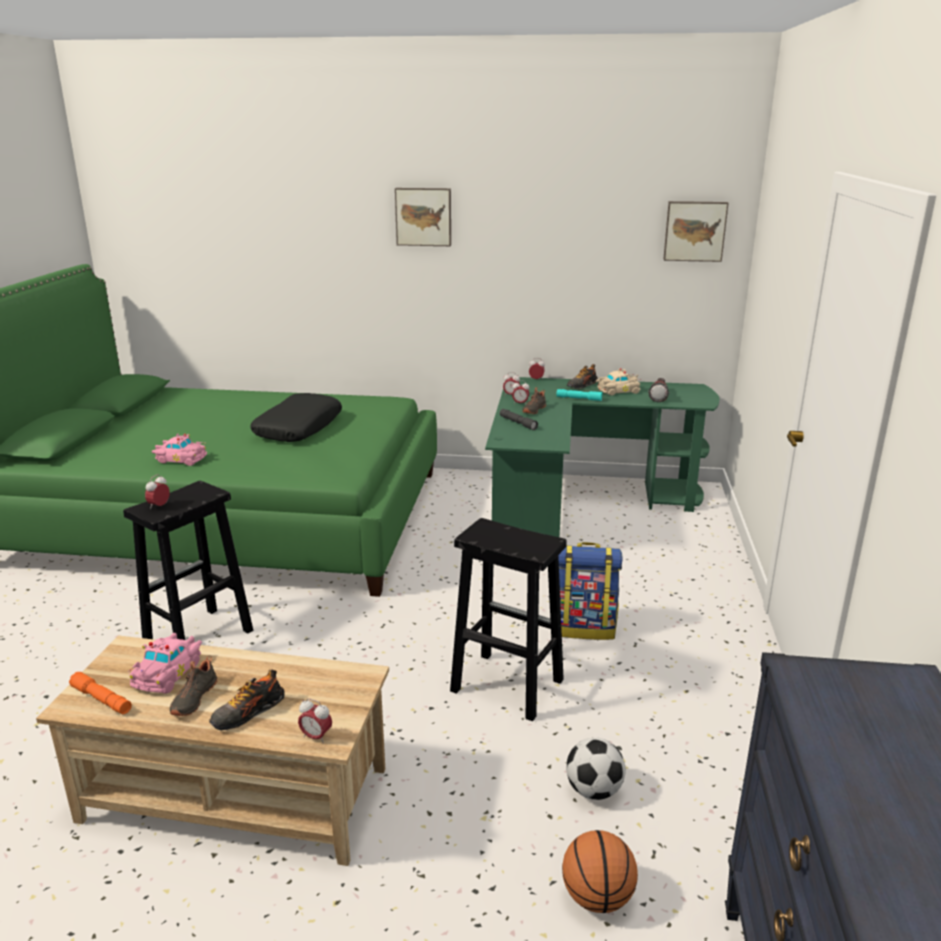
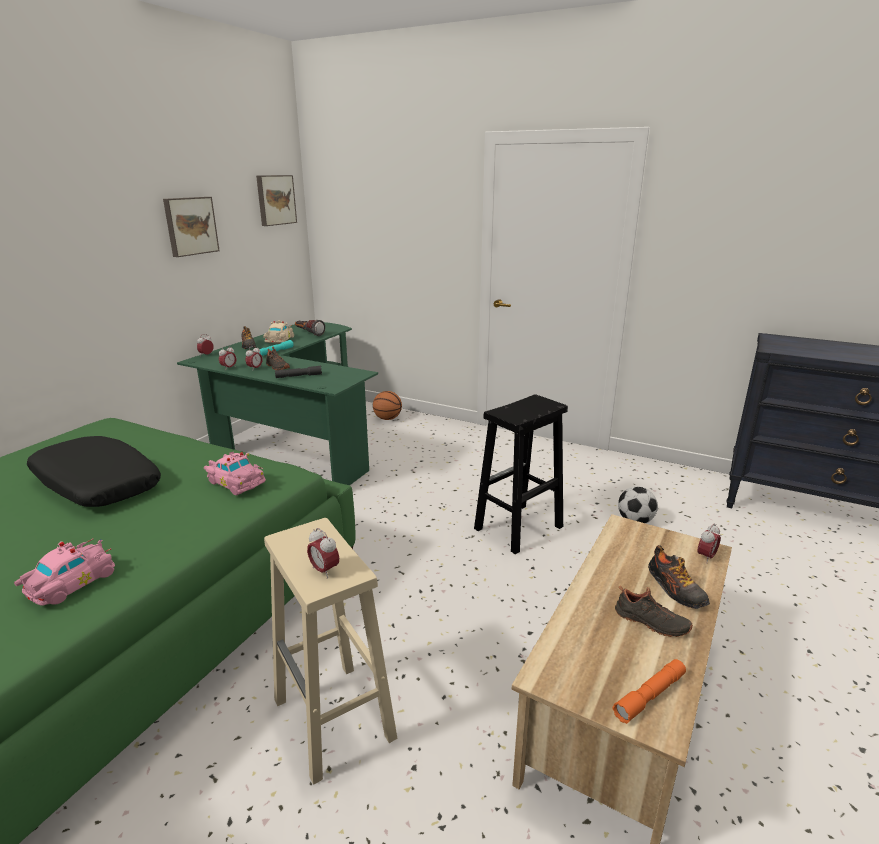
camera: 70 degrees left, 0 degrees up
black stool [123,481,253,640] -> beige stool [264,518,397,785]
pink toy car [128,633,202,694] -> pink toy car moved to [204,452,266,495]
picture [395,188,451,246] -> picture moved to [163,197,220,257]
backpack [558,542,623,640] -> none
basketball [562,830,638,913] -> basketball moved to [373,391,402,420]

